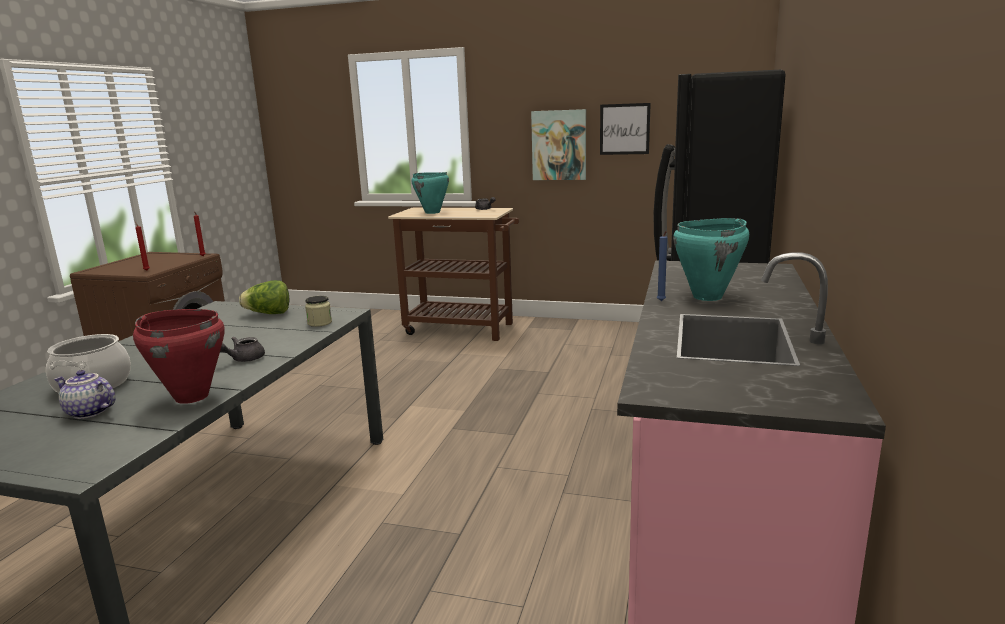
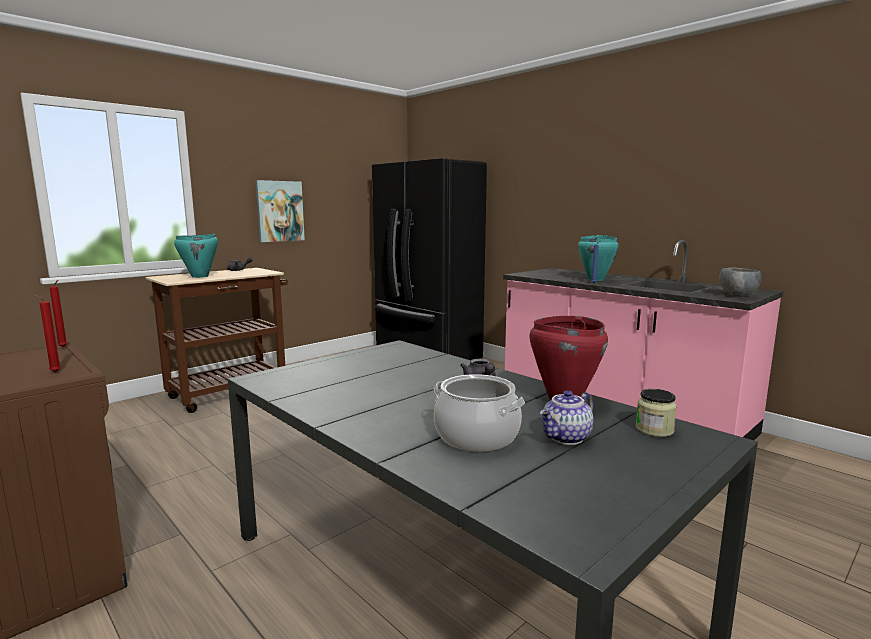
camera: 60 degrees left, 5 degrees down
lettuce [239,280,289,314] -> none
jar [305,296,332,327] -> jar moved to [636,389,677,437]
picture [600,103,651,155] -> none
none -> grey bowl [719,268,761,297]

